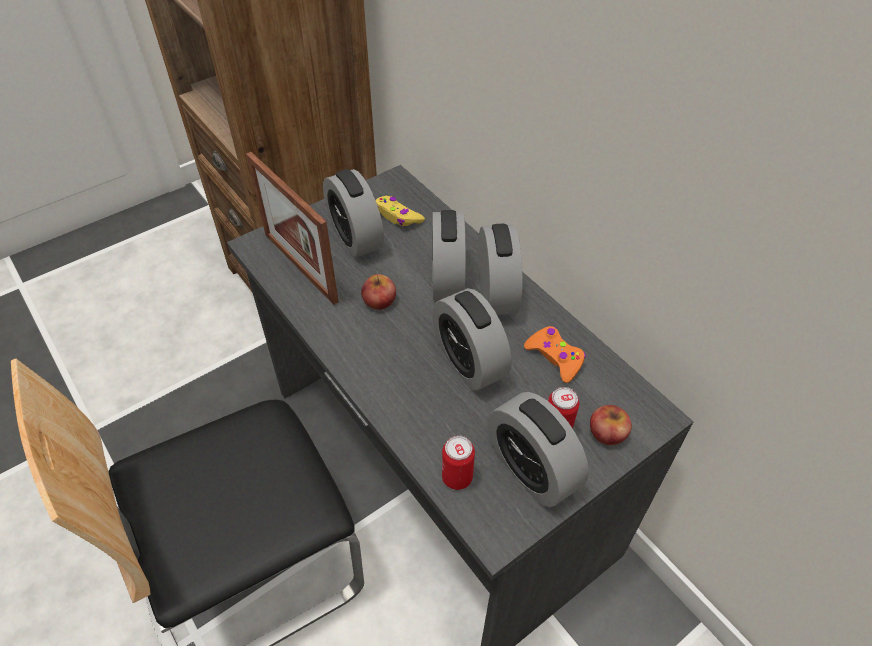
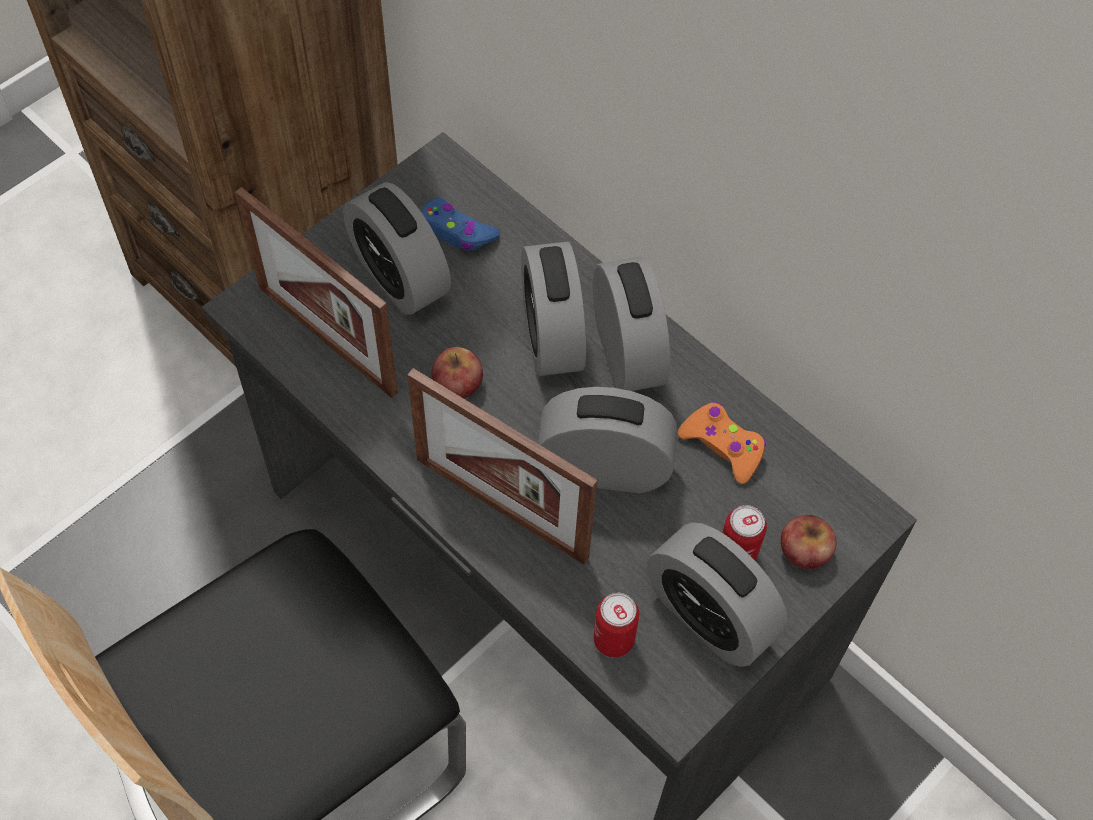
camera: 10 degrees left, 10 degrees up
yellow game controller [376,196,425,226] -> blue game controller [421,198,500,251]
alarm clock [432,288,512,391] -> alarm clock turned 135 degrees clockwise [538,387,677,493]
none -> picture frame [407,368,598,565]

